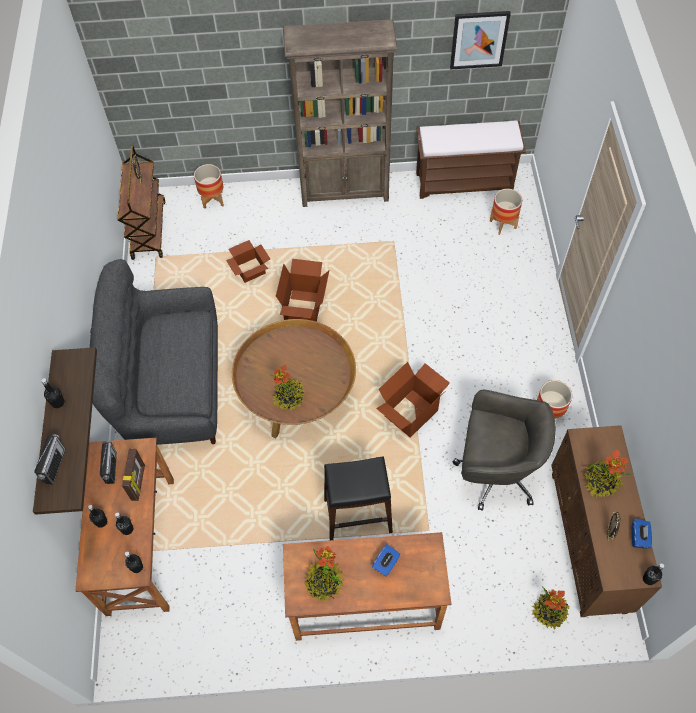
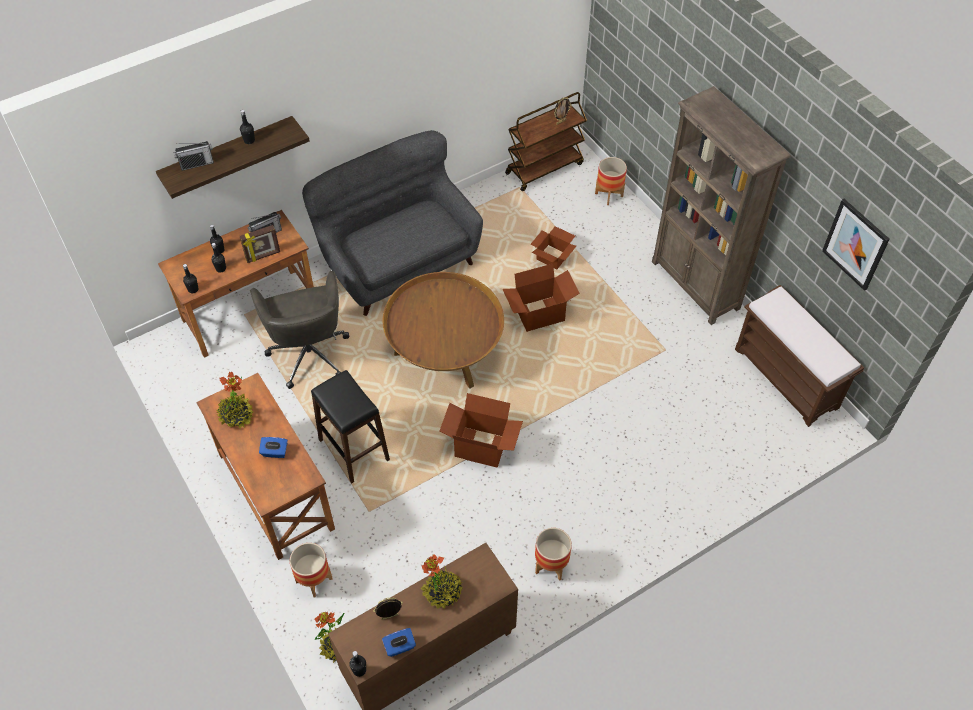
camera: 60 degrees right, 5 degrees down
potted plant [270,364,305,410] -> none
grey office chair [452,390,556,511] -> grey office chair moved to [250,271,349,389]
planter [490,189,522,235] -> planter moved to [290,543,333,597]

